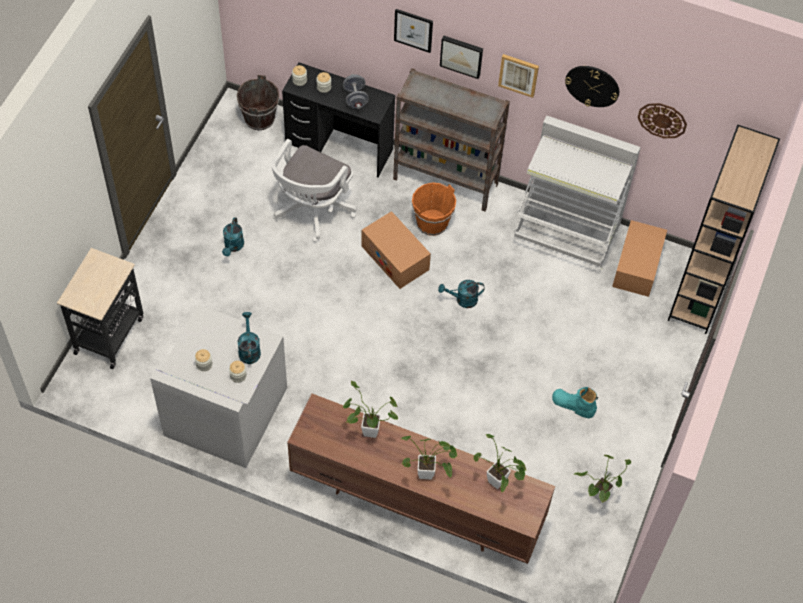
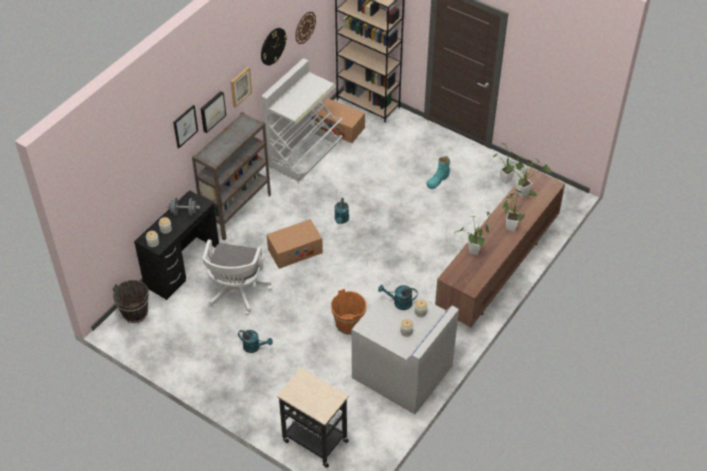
camera: 75 degrees left, 10 degrees down
white office chair [271,139,357,242] -> white office chair turned 60 degrees clockwise [202,239,272,315]
orange bucket [412,182,456,236] -> orange bucket moved to [331,289,367,335]

